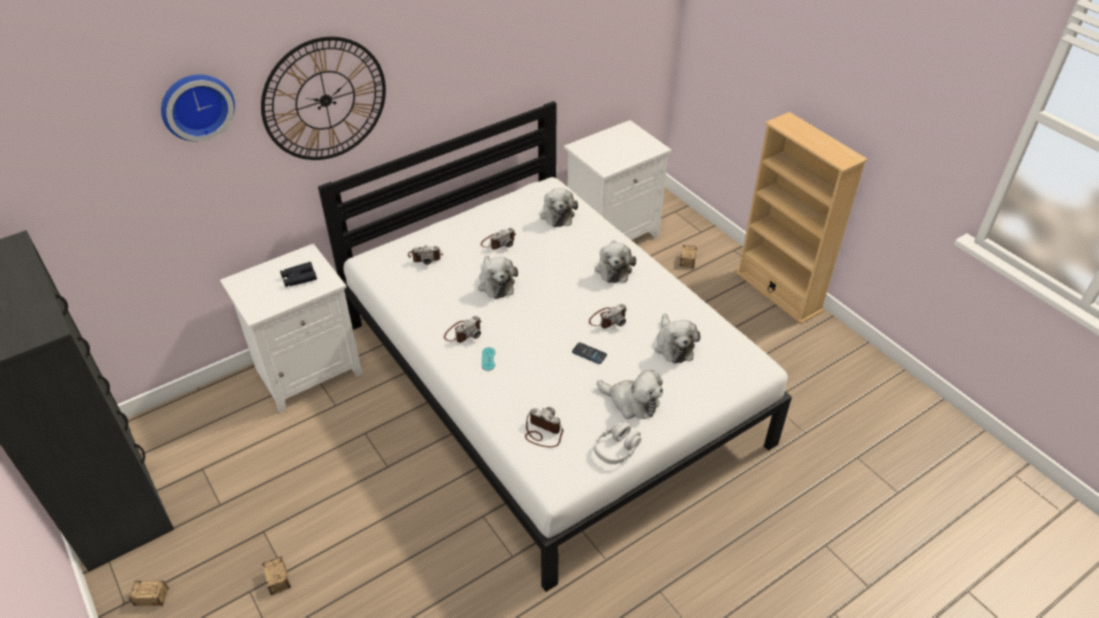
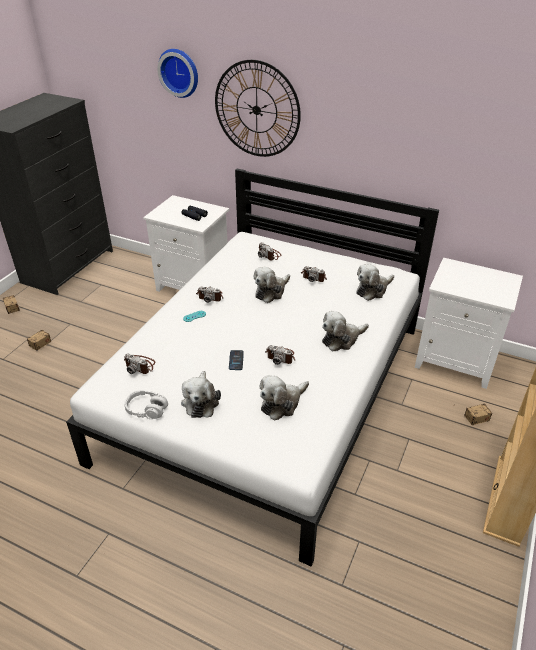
camera: 60 degrees right, 5 degrees down
camera [525,407,564,447] -> camera turned 120 degrees clockwise [124,353,155,374]

